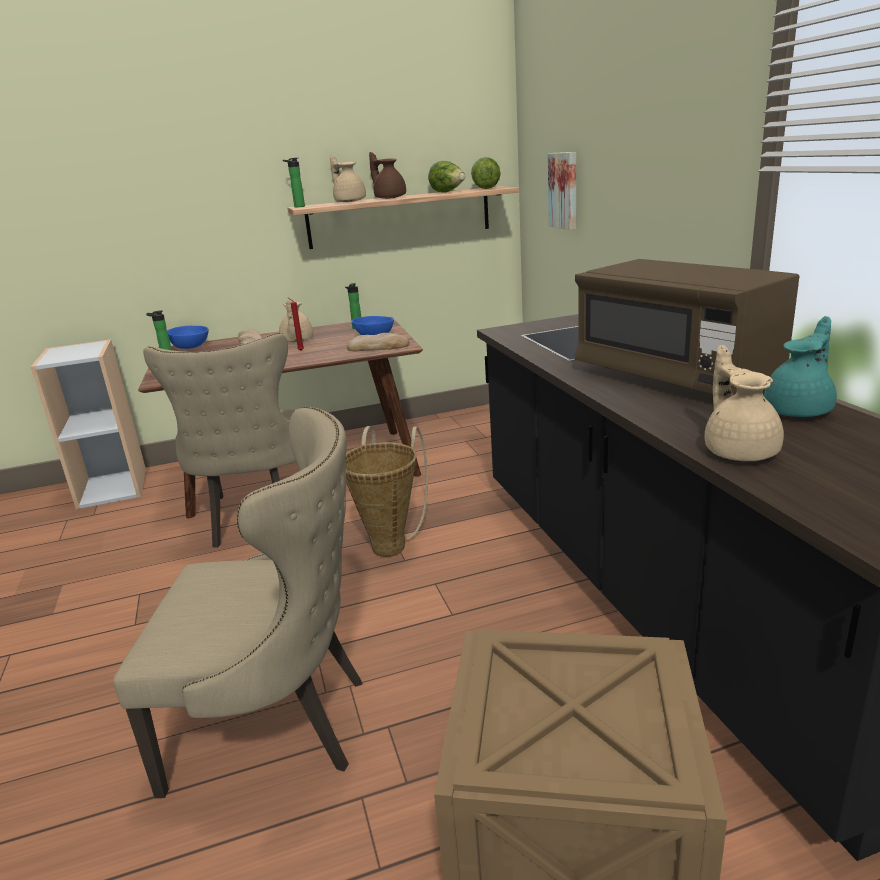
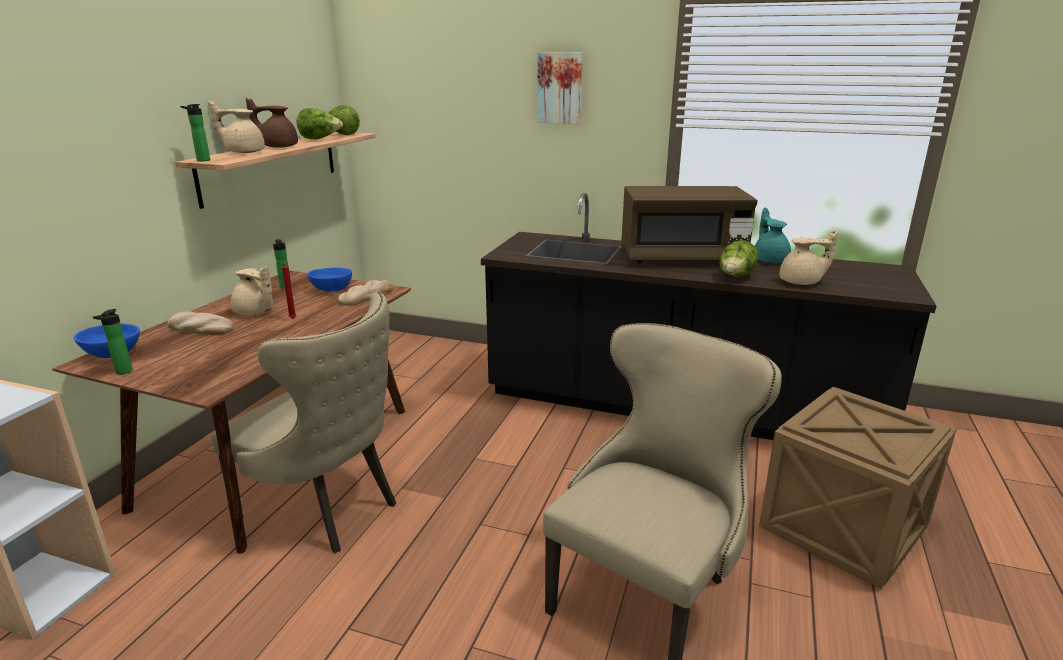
camera: 55 degrees left, 0 degrees up
basket [346,426,428,557] -> none
picture [548,152,576,230] -> picture moved to [537,52,583,124]
beige teapot [704,345,784,461] -> beige teapot turned 150 degrees clockwise [780,230,838,285]
none -> lettuce [719,240,758,277]

